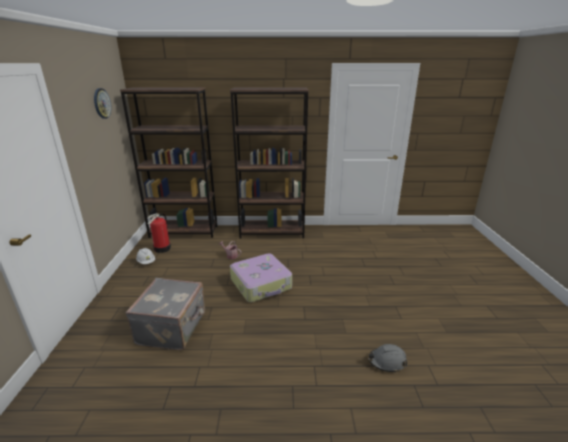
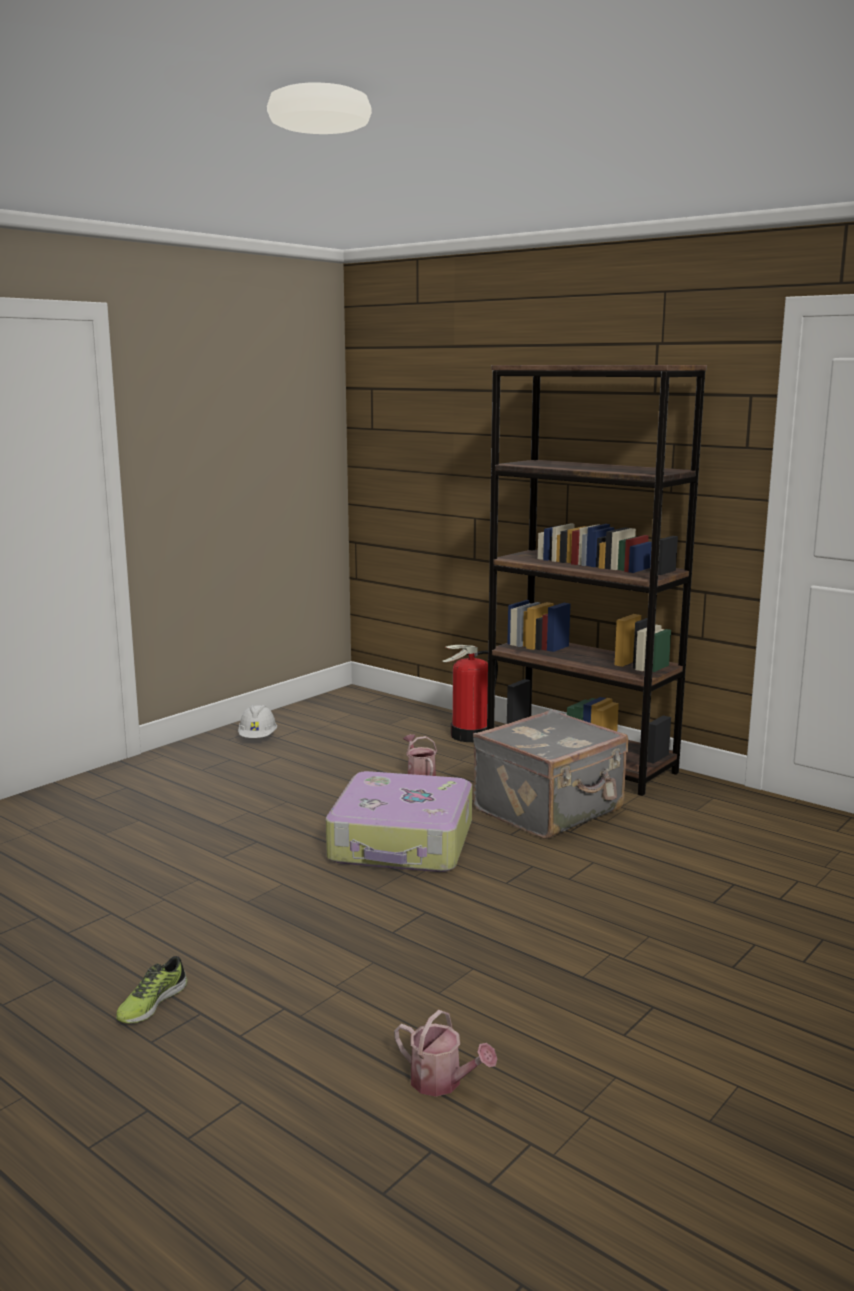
camera: 40 degrees right, 10 degrees down
wall clock [94,88,111,119] -> none
brown bookcase [120,87,217,238] -> none
grey suitcase [125,278,205,350] -> grey suitcase moved to [473,709,628,839]
fire extinguisher [147,213,171,253] -> fire extinguisher moved to [442,645,498,742]
grey hard hat [368,344,407,373] -> watering can [394,1010,497,1097]
none -> shoe [116,956,187,1024]

